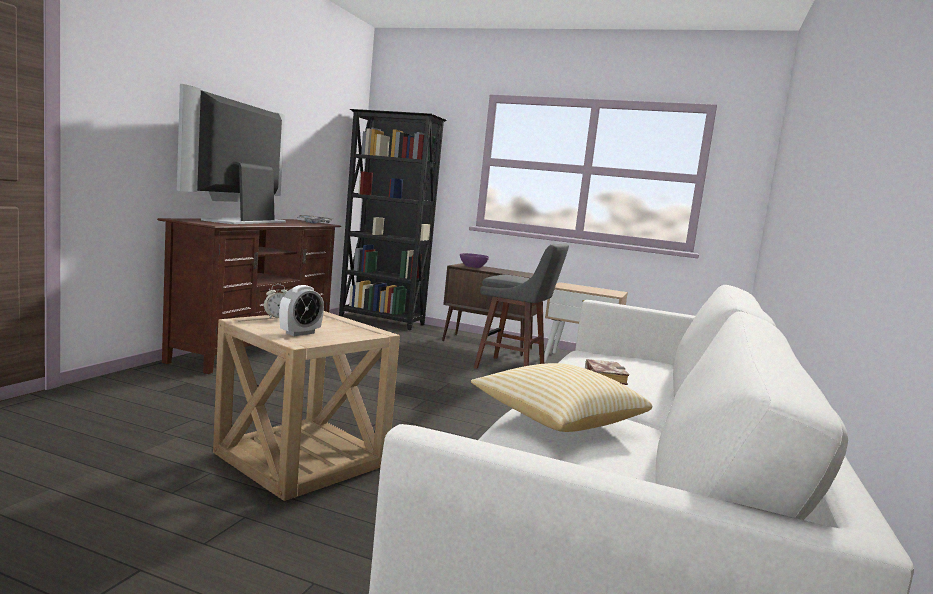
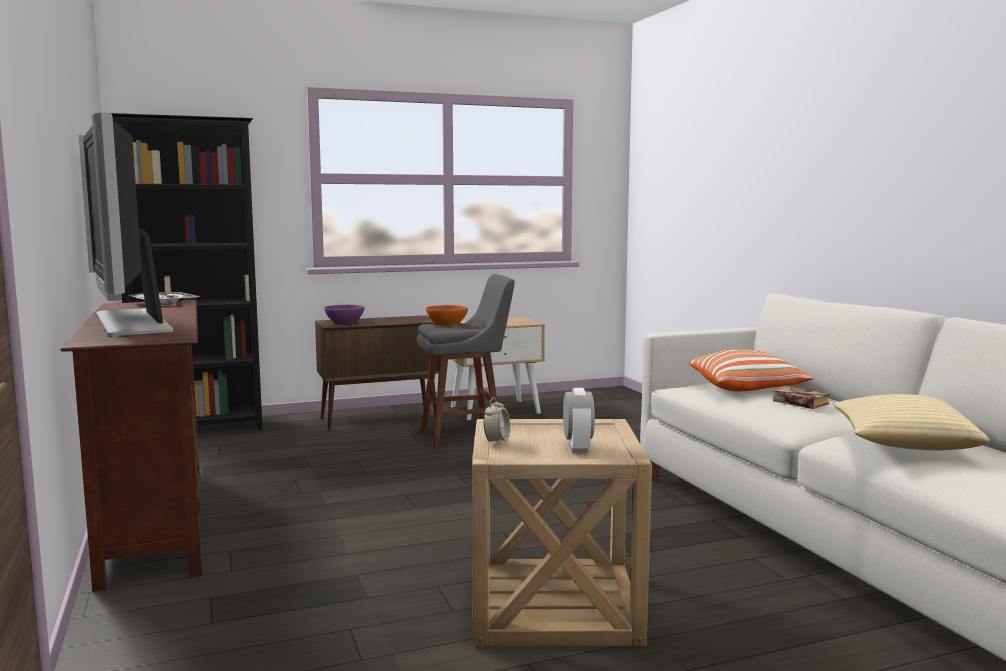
camera: 40 degrees left, 0 degrees up
none -> orange bowl [426,305,468,326]
none -> pillow [689,349,813,391]

